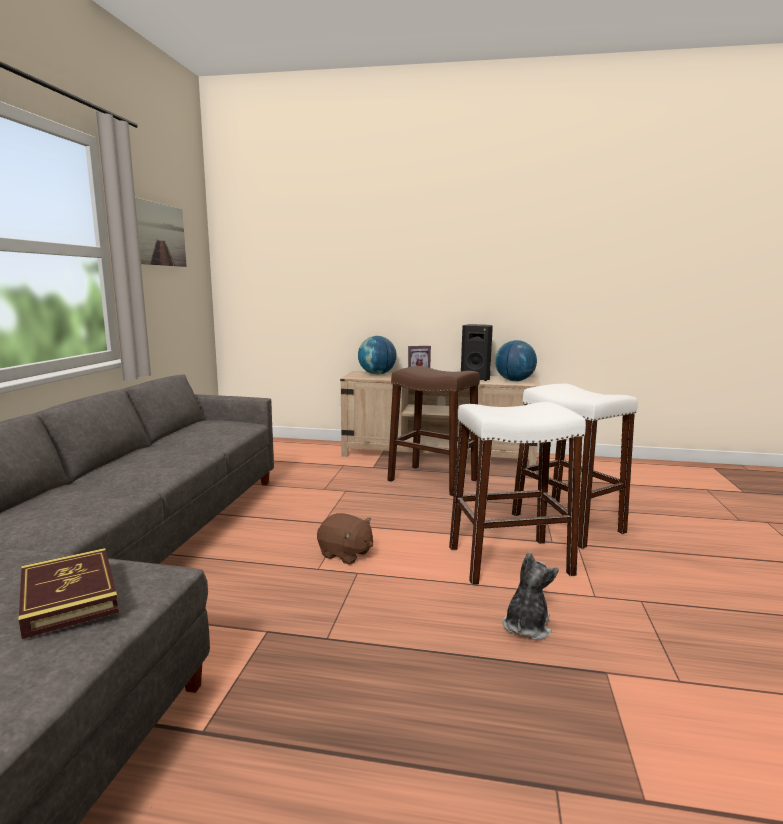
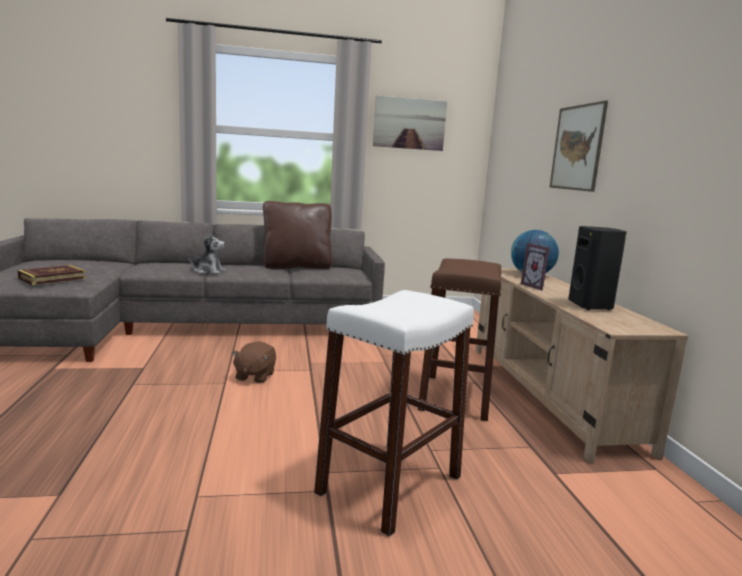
camera: 70 degrees right, 0 degrees up
white stool [449,402,586,585] -> none
globe [495,340,537,381] -> none
plush toy [502,552,559,640] -> plush toy moved to [187,230,226,274]
none -> brown pillow [263,201,333,269]
none -> picture [550,100,608,192]

